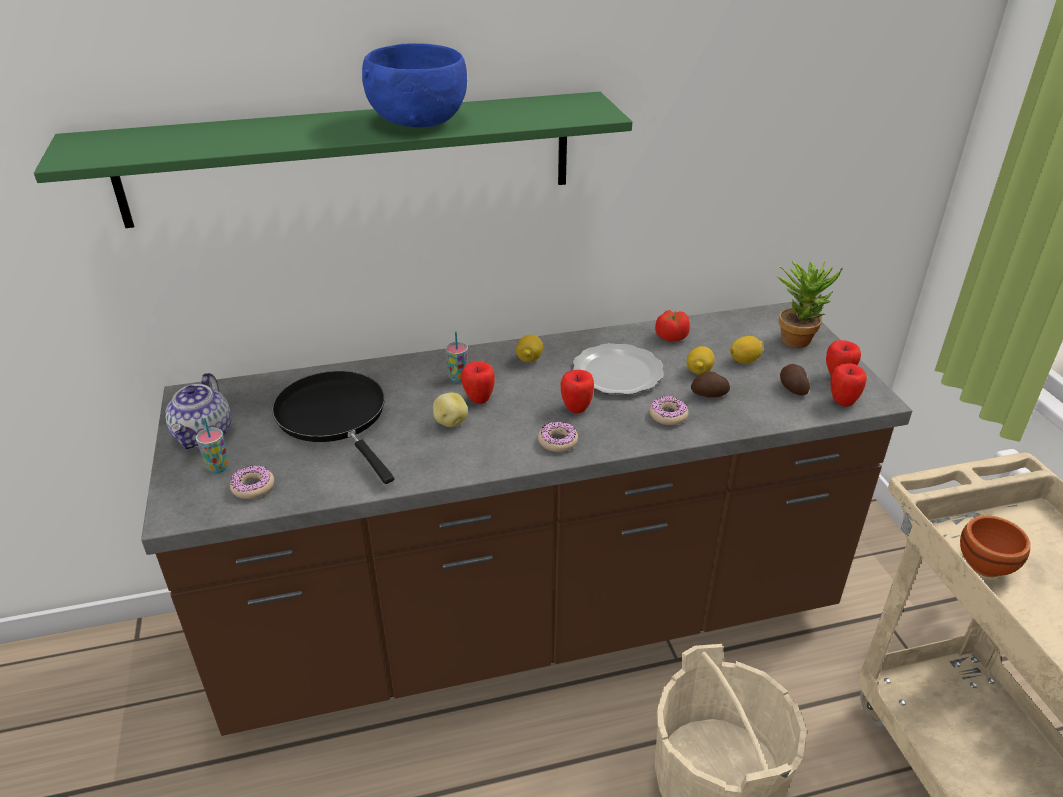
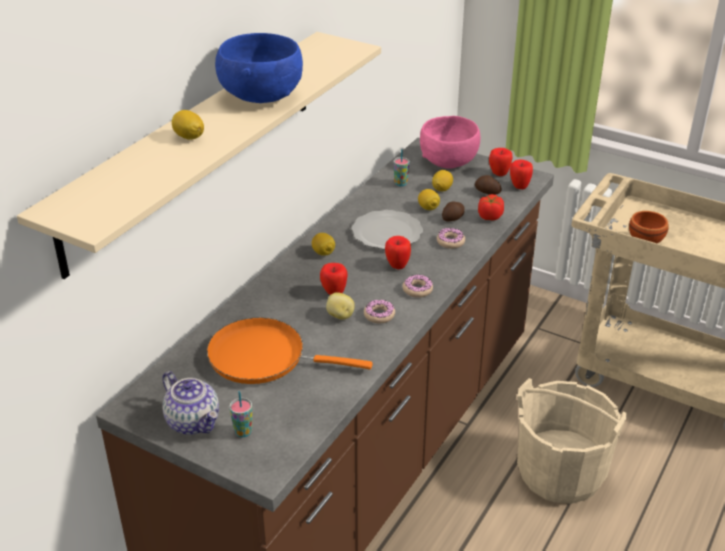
camera: 45 degrees left, 0 degrees up
green shelf [34,92,632,228] -> beige shelf [17,32,381,279]
donut [230,465,274,499] -> donut moved to [364,300,395,323]
black frying pan [272,371,394,484] -> orange frying pan [207,318,373,384]
cup [445,332,468,382] -> cup moved to [393,149,410,186]
tomato [655,310,690,341] -> tomato moved to [478,194,504,220]
potted plant [776,261,843,348] -> pink bowl [420,116,480,169]
none -> lemon [172,110,204,140]

